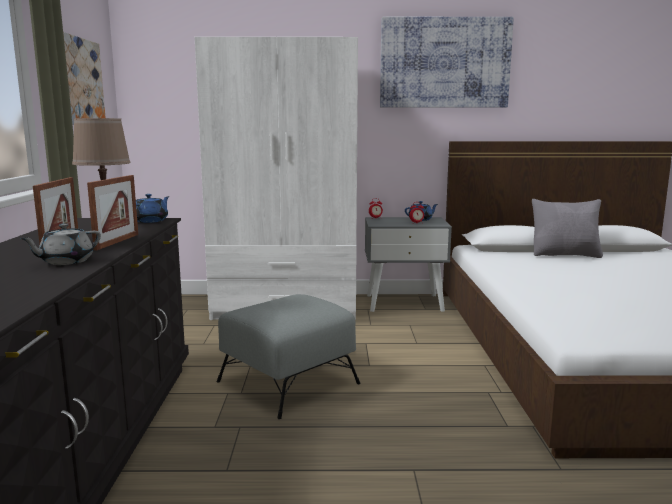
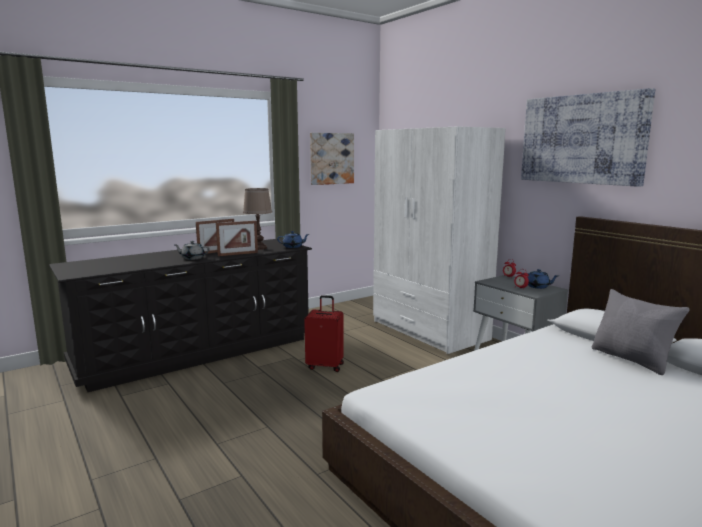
camera: 55 degrees right, 0 degrees up
grey ottoman [217,294,361,419] -> red suitcase [304,295,344,372]

